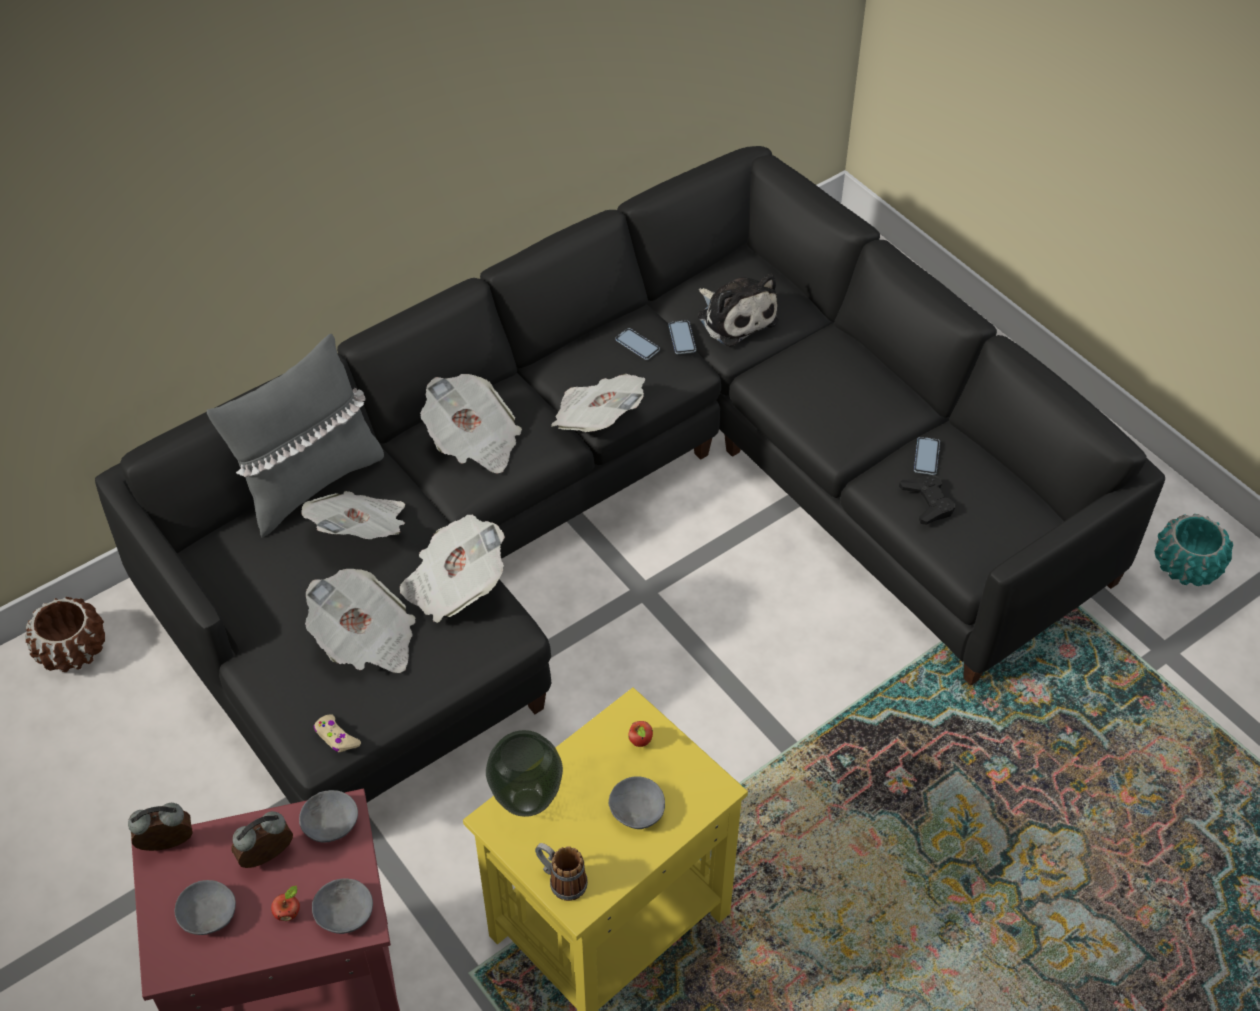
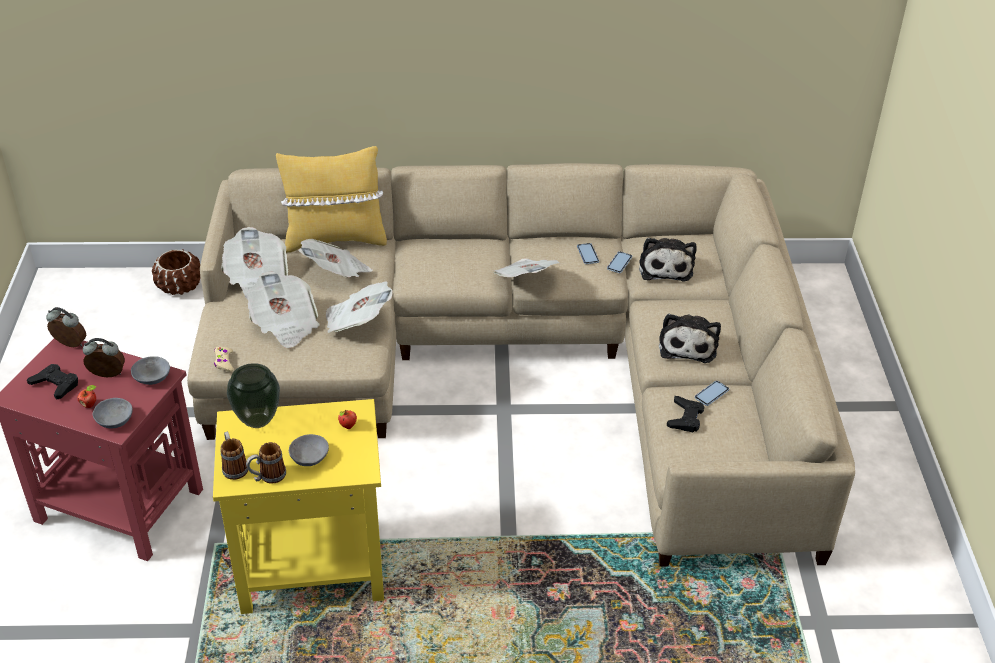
camera: 35 degrees right, 10 degrees down
black sofa [95,146,1165,804] -> beige sofa [187,163,855,567]
grey bowl [175,880,236,935] -> black game controller [27,364,78,399]
grey pillow [207,334,384,538] -> yellow pillow [276,146,387,253]
newspaper [420,374,522,473] -> newspaper moved to [221,227,288,300]
turquoise planter [1154,514,1233,586] -> none
none -> mug [246,442,286,484]
none -> plush toy [659,314,721,363]

